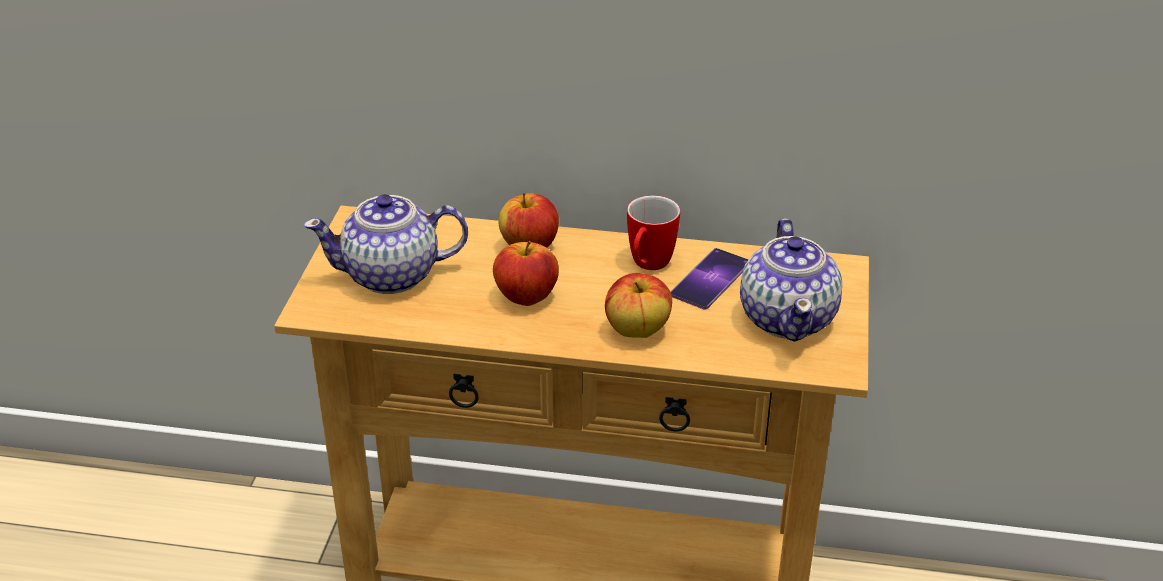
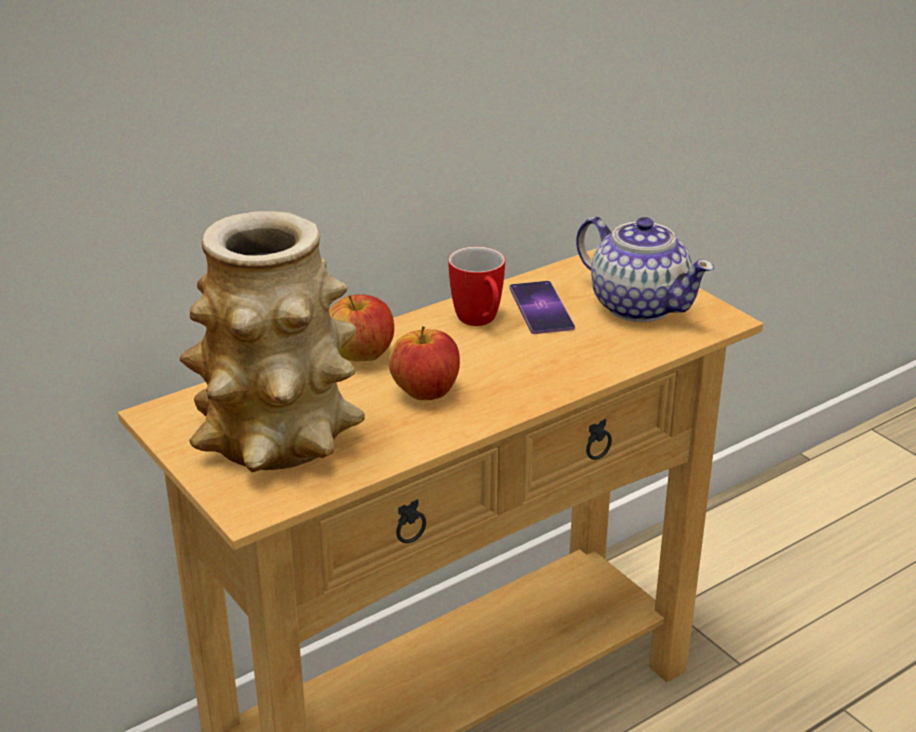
camera: 45 degrees left, 5 degrees down
teapot [303,194,468,294] -> vase [180,211,365,472]
apple [605,273,672,338] -> none

